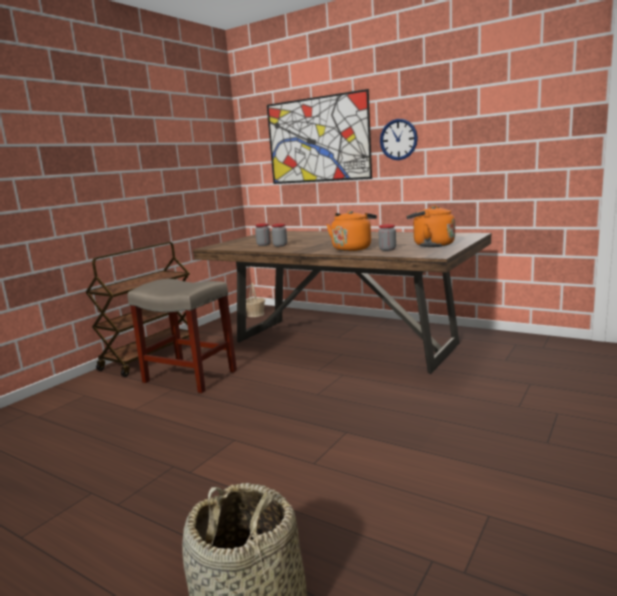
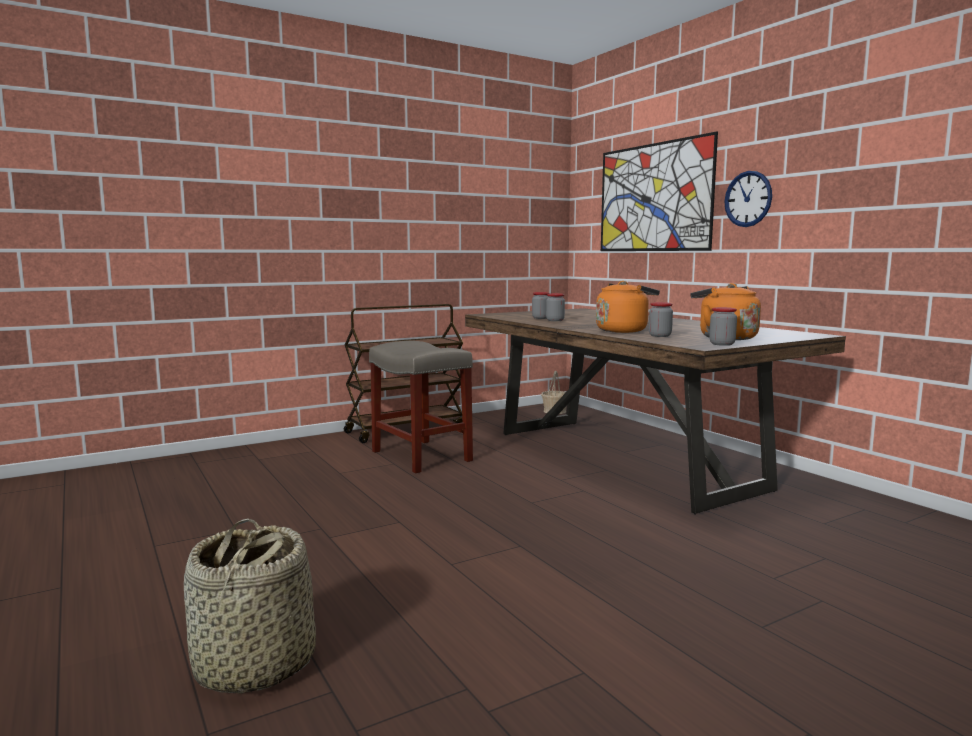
camera: 25 degrees right, 5 degrees down
none -> jar [709,307,737,346]

